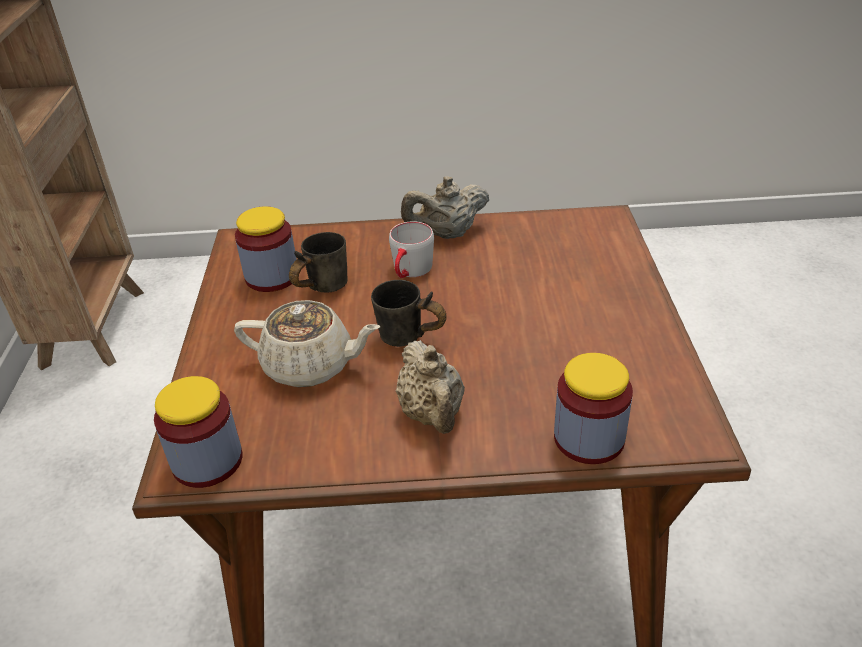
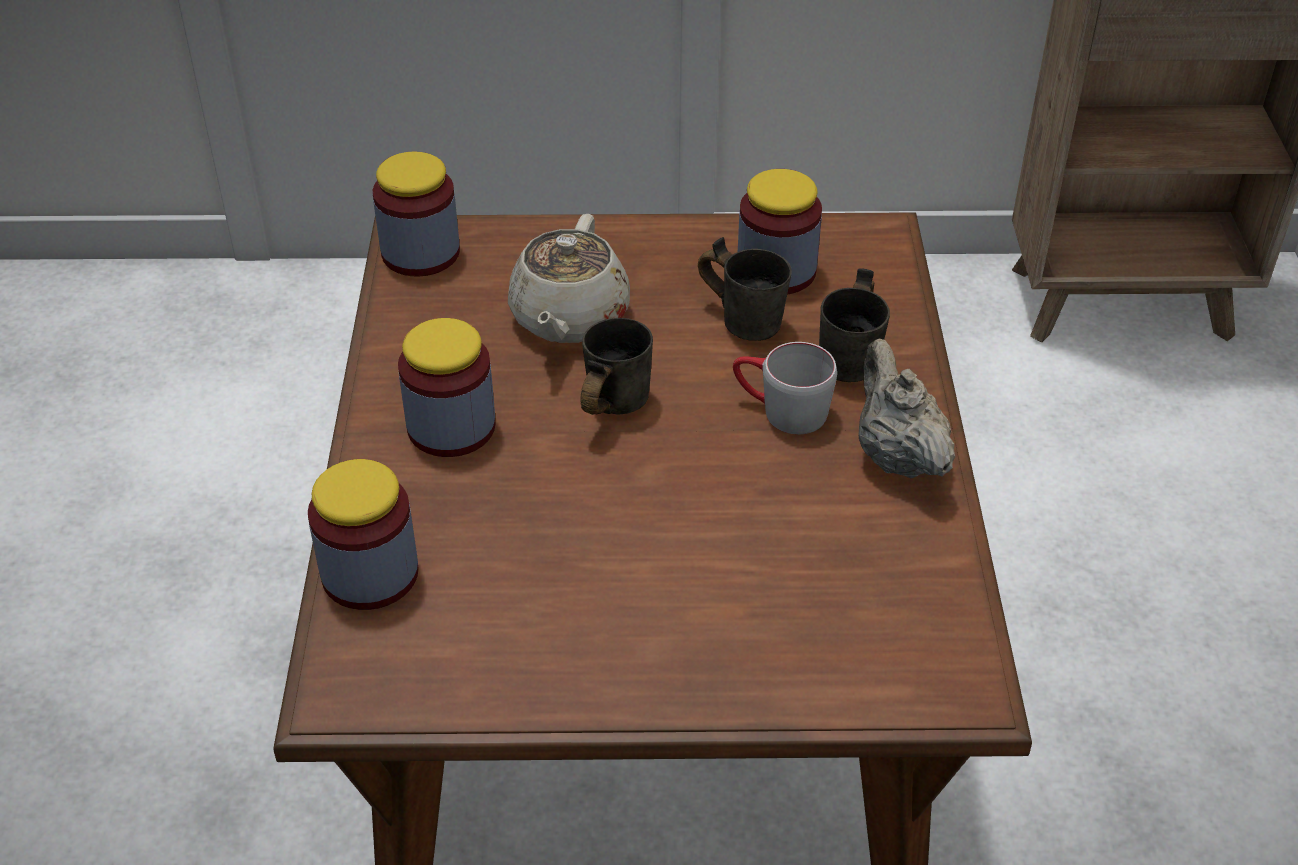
camera: 90 degrees right, 5 degrees up
beige teapot [396,340,465,434] -> jar [398,318,496,457]
none -> grey mug [819,268,890,382]

